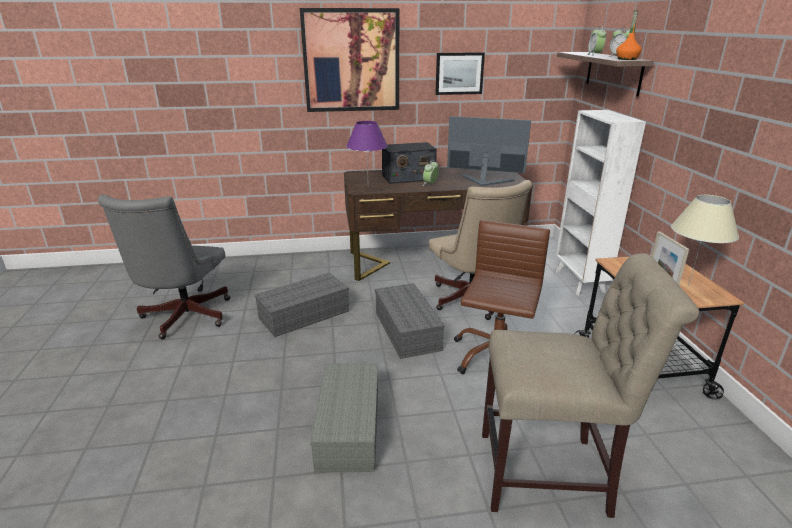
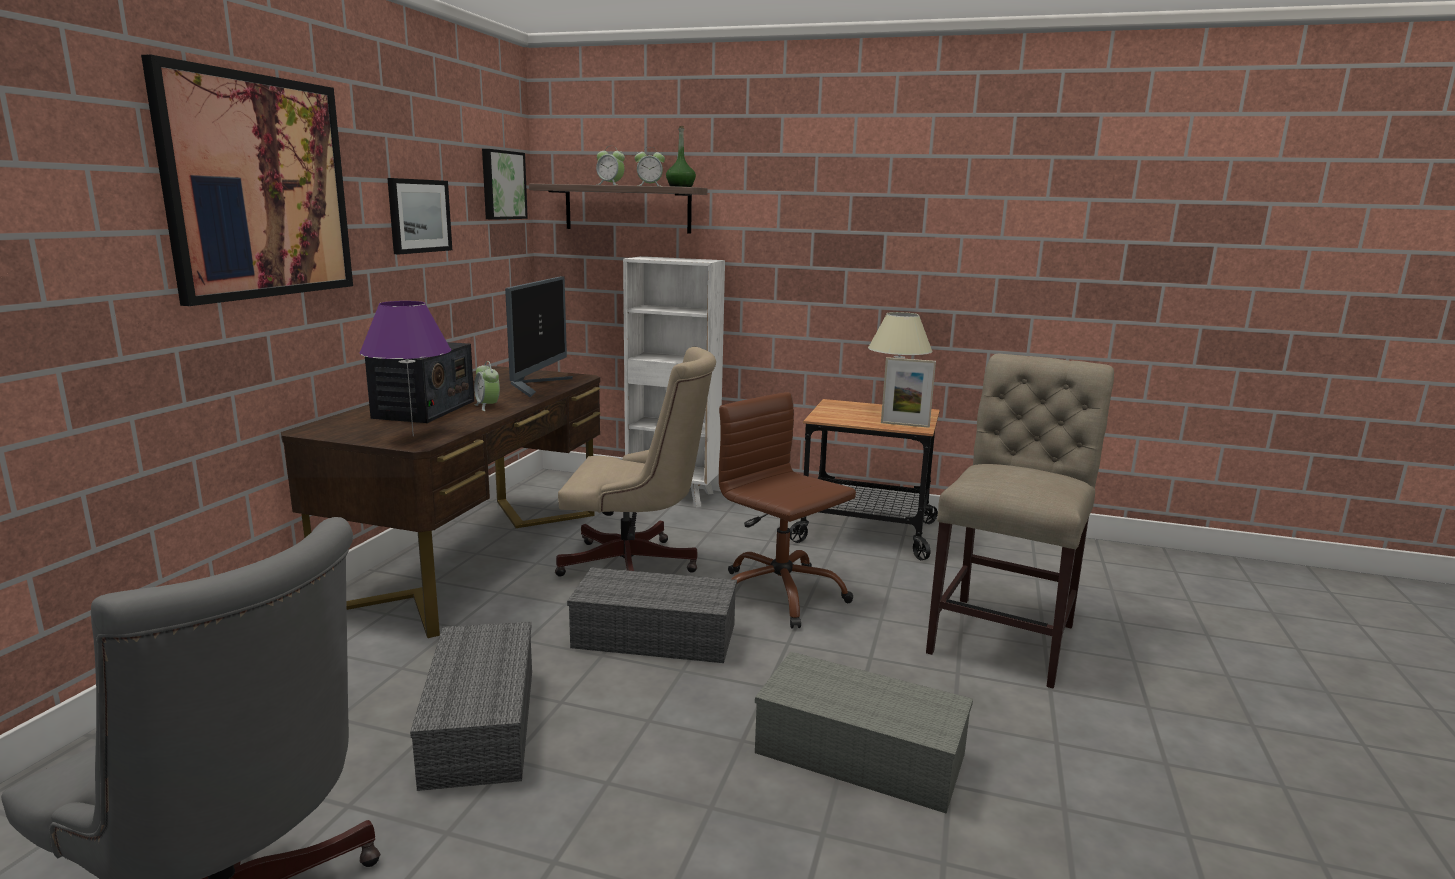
camera: 65 degrees left, 10 degrees down
monitor [447,116,531,186] -> monitor turned 150 degrees clockwise [505,276,573,398]
orange bottle [616,10,642,60] -> green bottle [666,126,696,187]
none -> picture [482,149,528,220]

